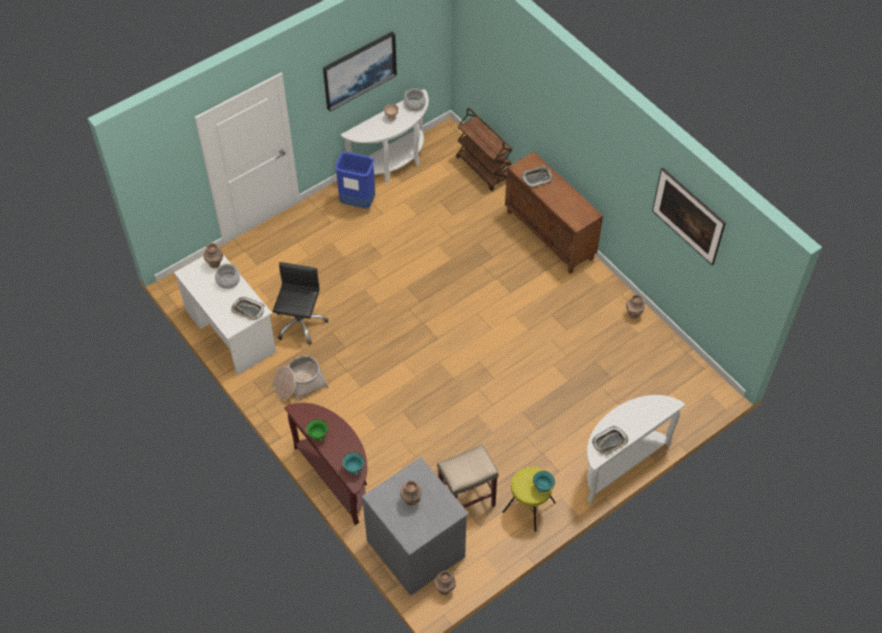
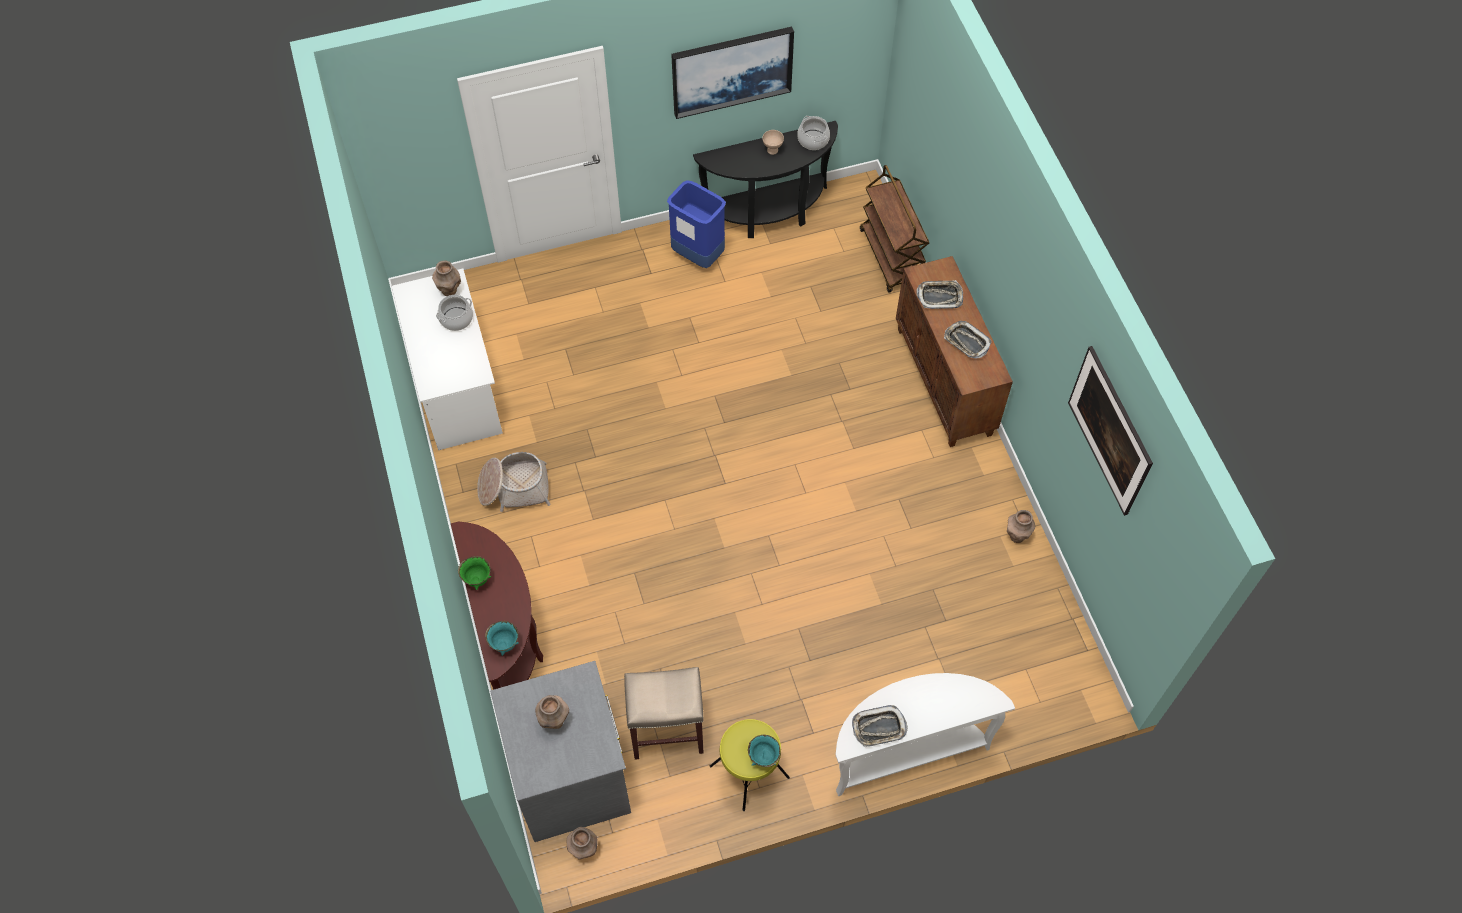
camera: 20 degrees right, 5 degrees up
tray [231,297,264,320] -> tray moved to [944,321,992,359]
black office chair [273,262,328,345] -> none
white console table [341,89,429,183] -> black console table [693,121,838,238]

